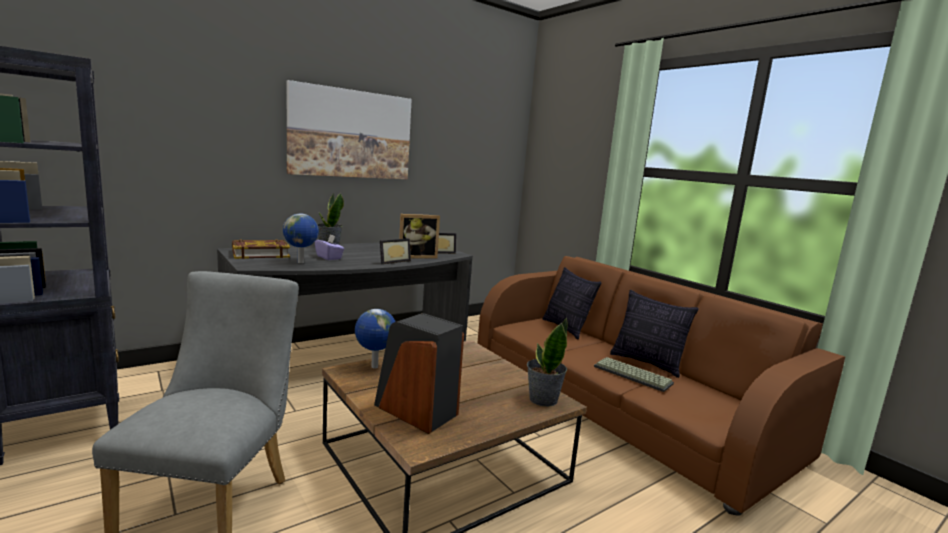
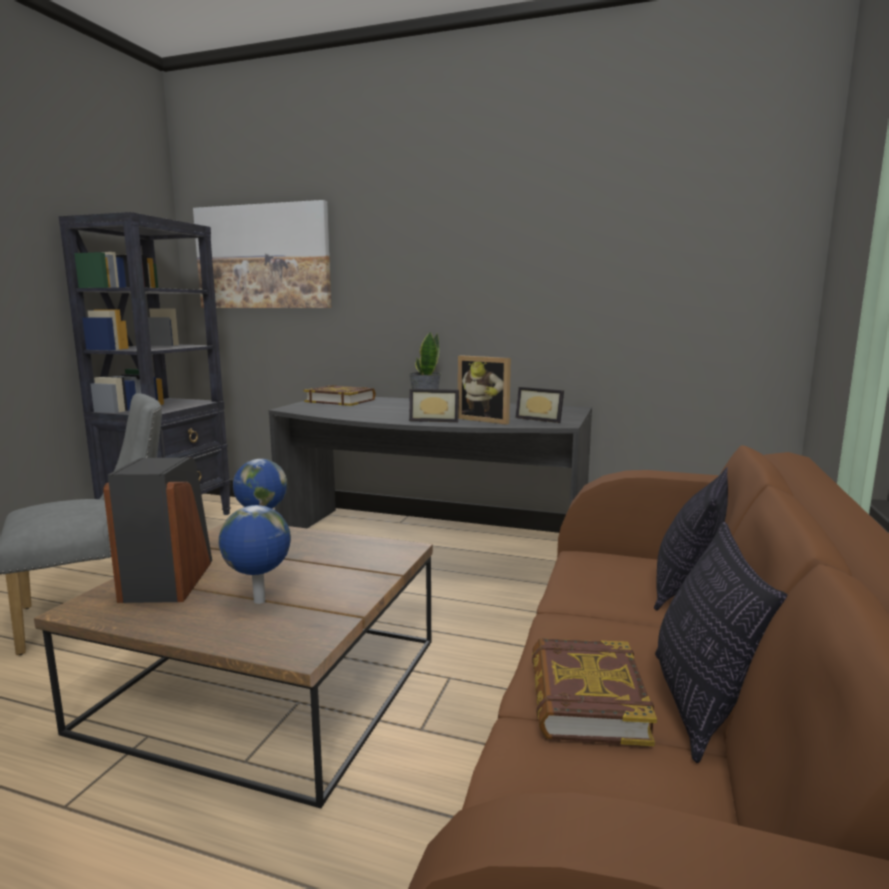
camera: 55 degrees right, 0 degrees up
globe [283,213,319,263] -> globe moved to [219,505,291,604]
picture [287,80,412,180] -> picture moved to [193,200,332,308]
purple tissue box [315,234,344,260] -> none
potted plant [527,318,568,407] -> none
keyboard [594,357,674,392] -> book [532,638,657,746]

